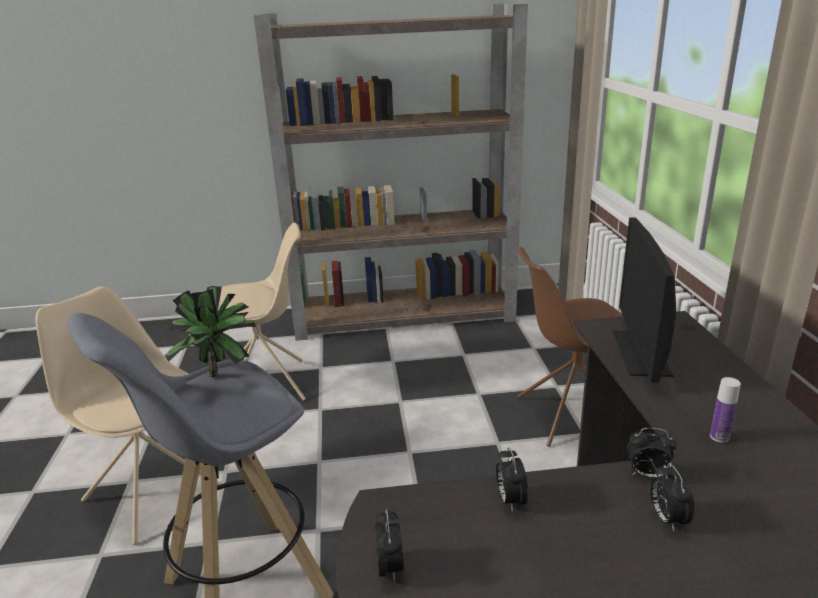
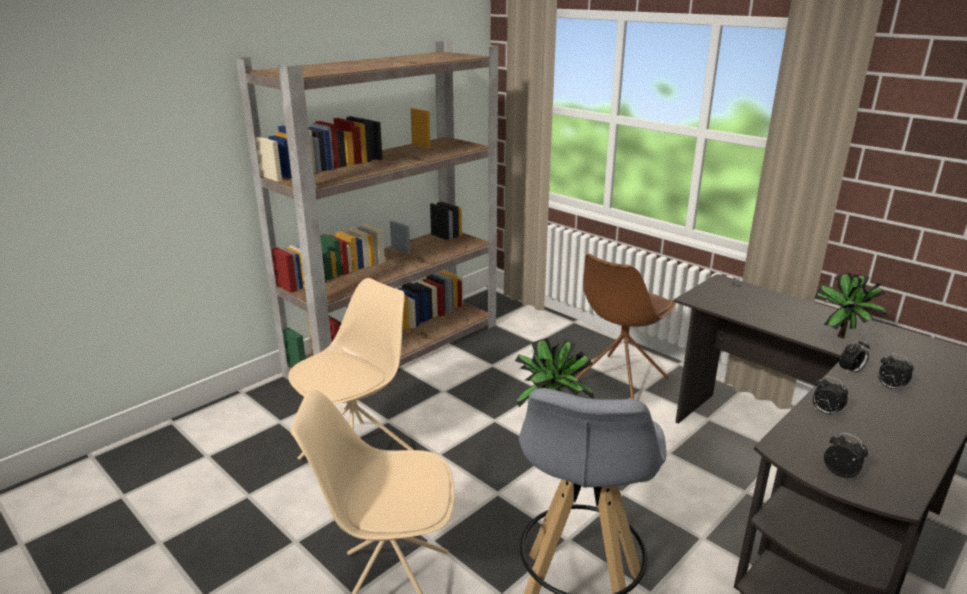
camera: 40 degrees left, 0 degrees up
monitor [613,217,676,383] -> none
bottle [710,377,741,443] -> potted plant [815,273,887,338]

